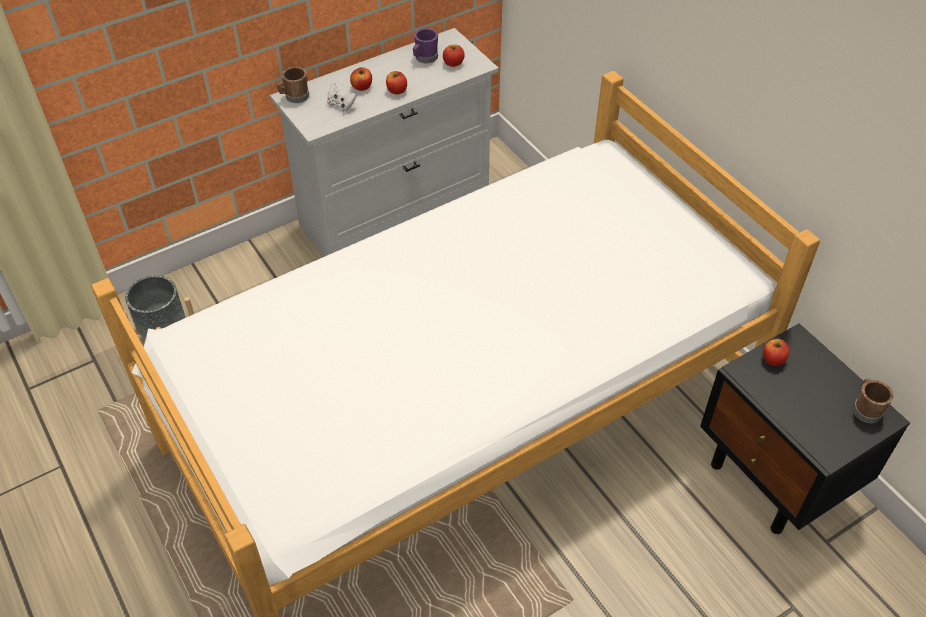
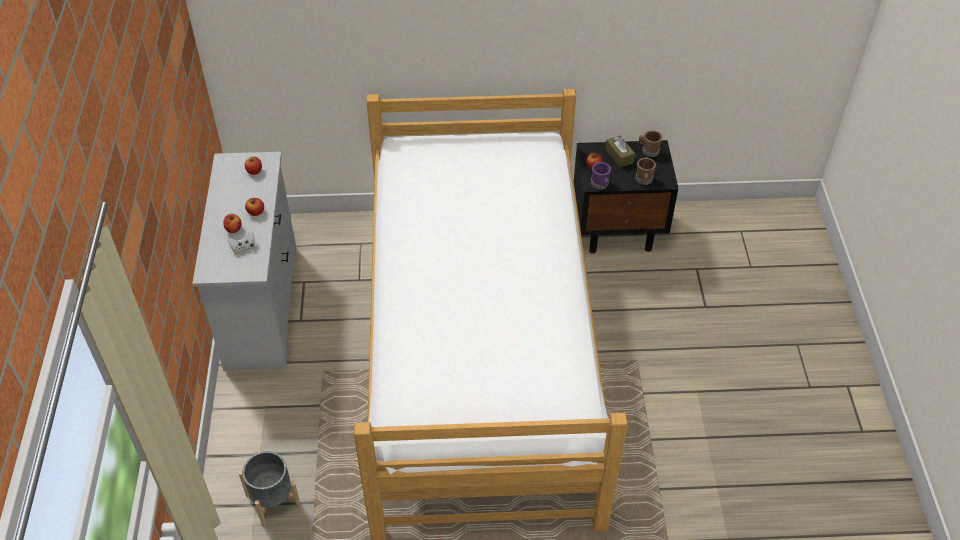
camera: 60 degrees left, 0 degrees up
brown mug [277,67,309,103] -> brown mug moved to [635,158,656,185]
purple mug [413,28,438,64] -> purple mug moved to [591,162,611,189]
none -> brown tissue box [605,135,635,168]

